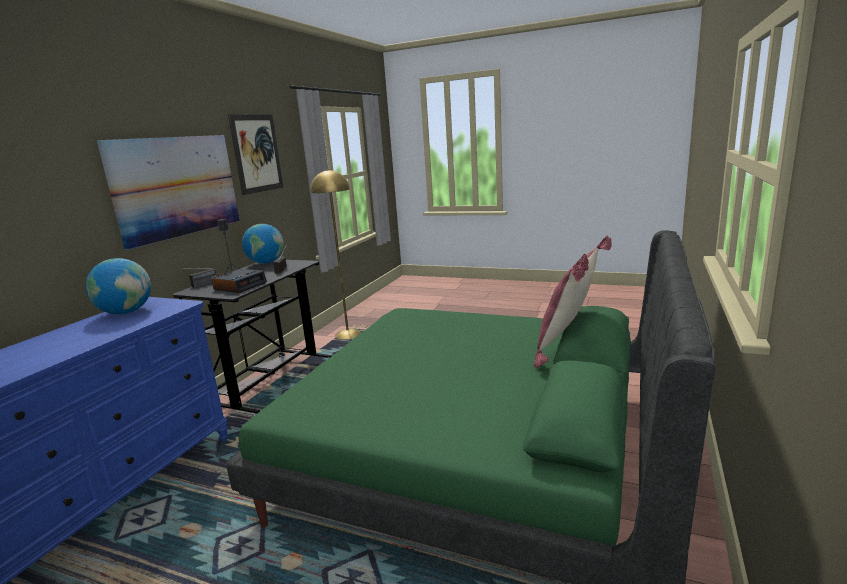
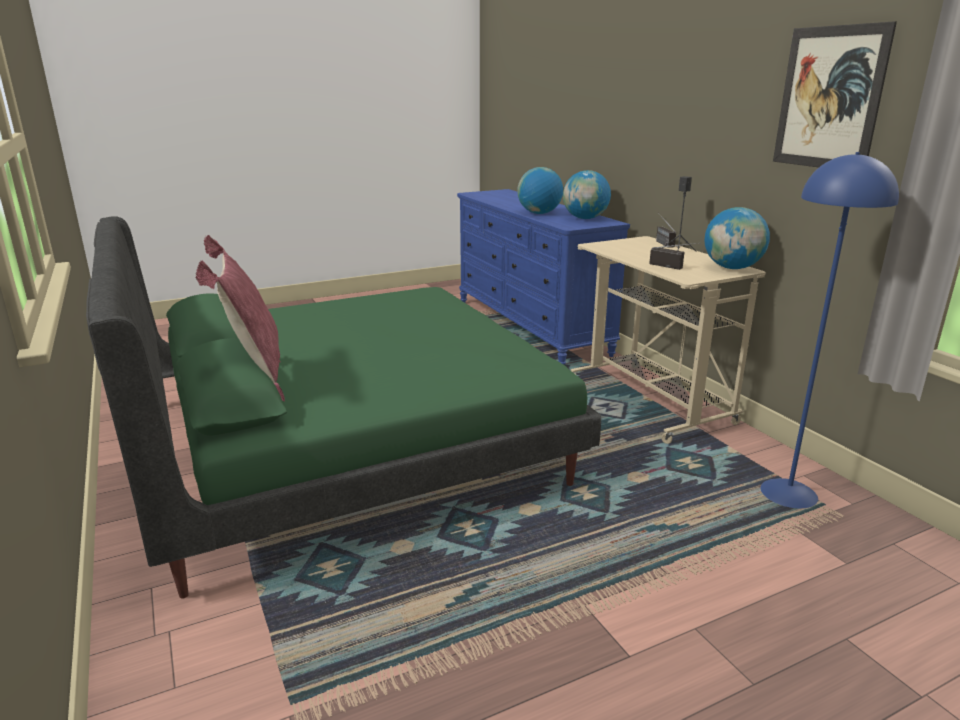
camera: 130 degrees right, 5 degrees up
picture [97,135,240,249] -> none
black desk [172,260,332,416] -> beige desk [571,236,766,444]
alarm clock [211,269,267,293] -> none
yellow floor lamp [310,169,361,339] -> blue floor lamp [760,152,899,508]
none -> globe [517,167,563,214]

